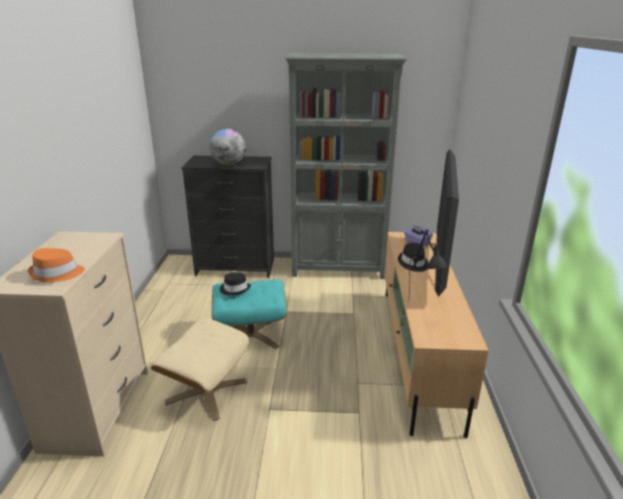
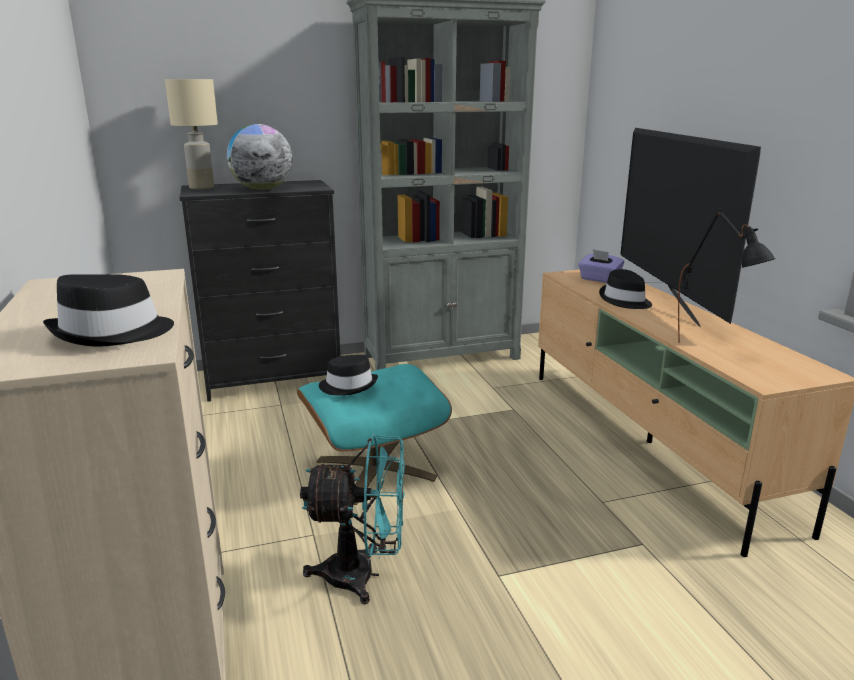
camera: 20 degrees left, 5 degrees down
orange hat [28,248,85,282] -> black hat [43,274,174,346]
beige ottoman [151,318,249,421] -> turquoise fan [300,433,405,605]
none -> beige table lamp [165,79,218,189]

